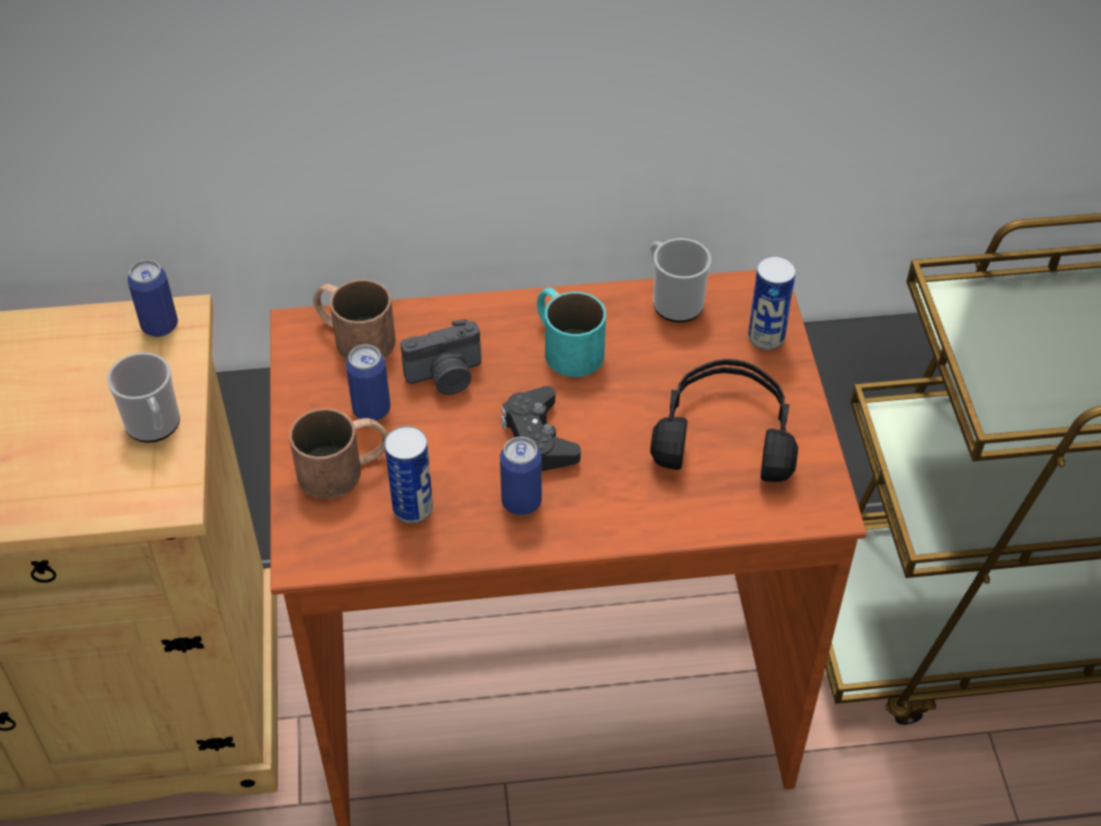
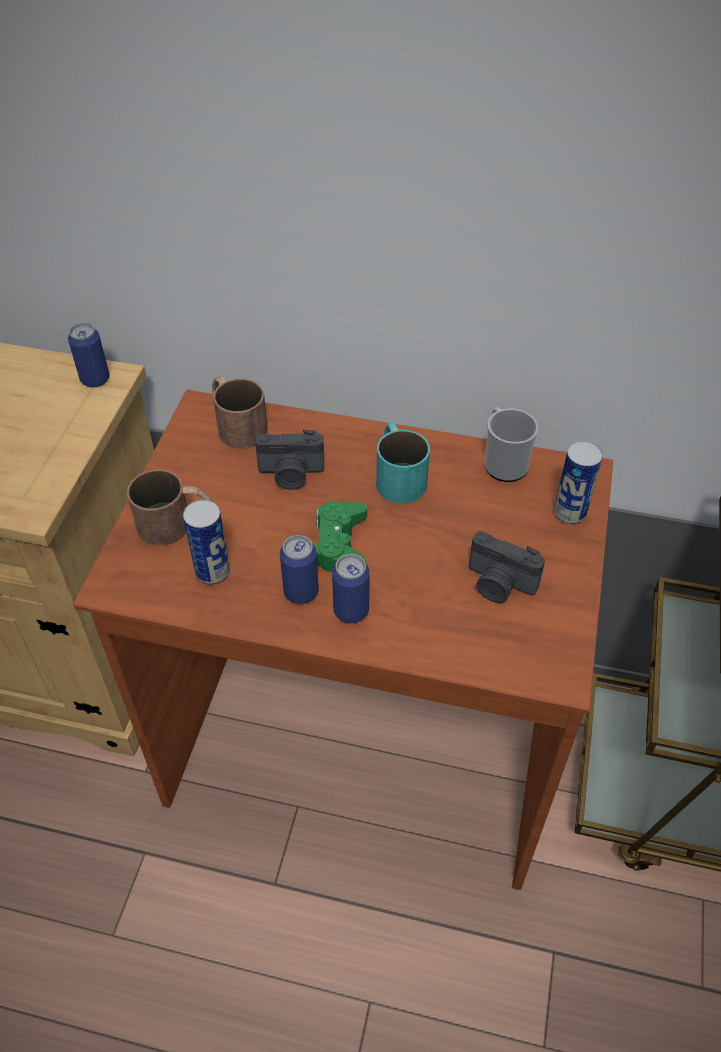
camera: 20 degrees right, 0 degrees up
mug [107,352,180,443] -> none
can [346,344,390,421] -> can moved to [332,554,370,623]
black game controller [501,386,581,471] -> green game controller [315,501,367,572]
black headphones [650,359,798,482] -> camera [469,531,545,603]

